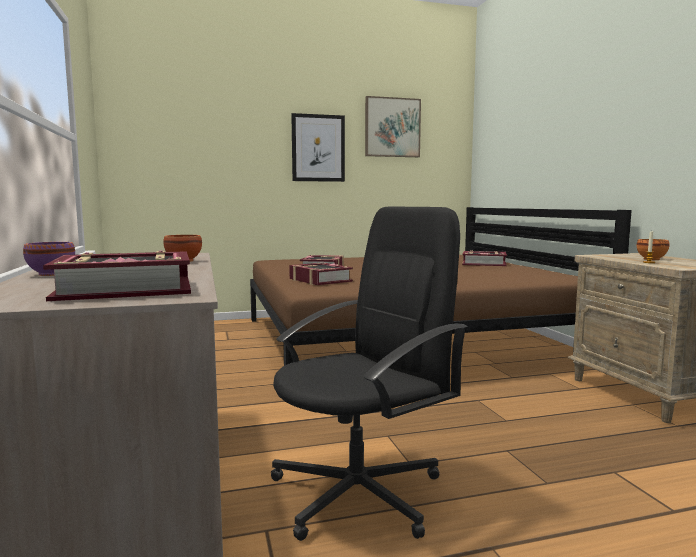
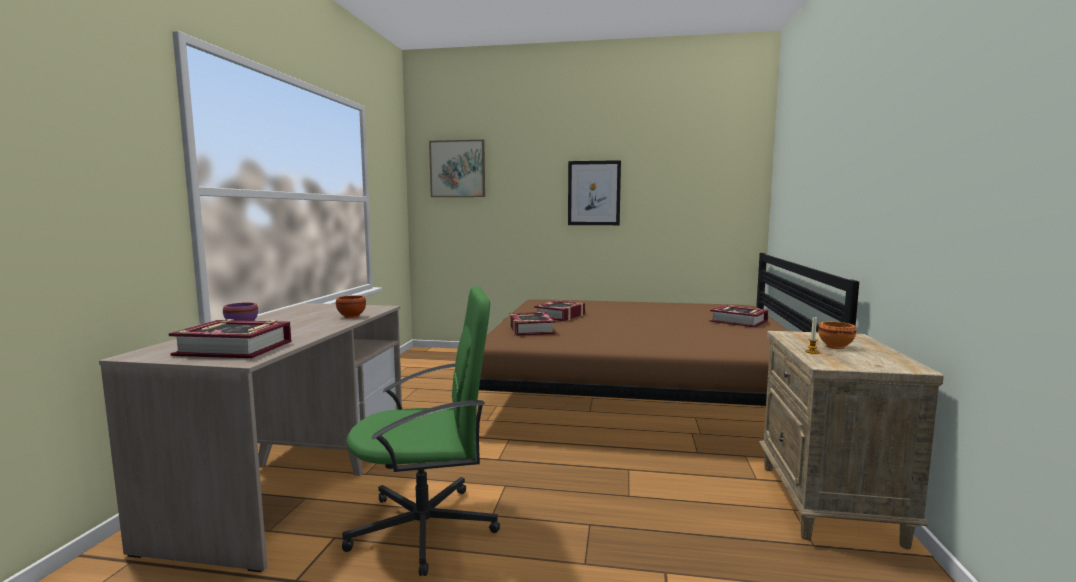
camera: 25 degrees right, 0 degrees up
black office chair [271,207,468,541] -> green office chair [342,286,500,576]
picture [365,96,421,157] -> picture moved to [429,140,485,197]

